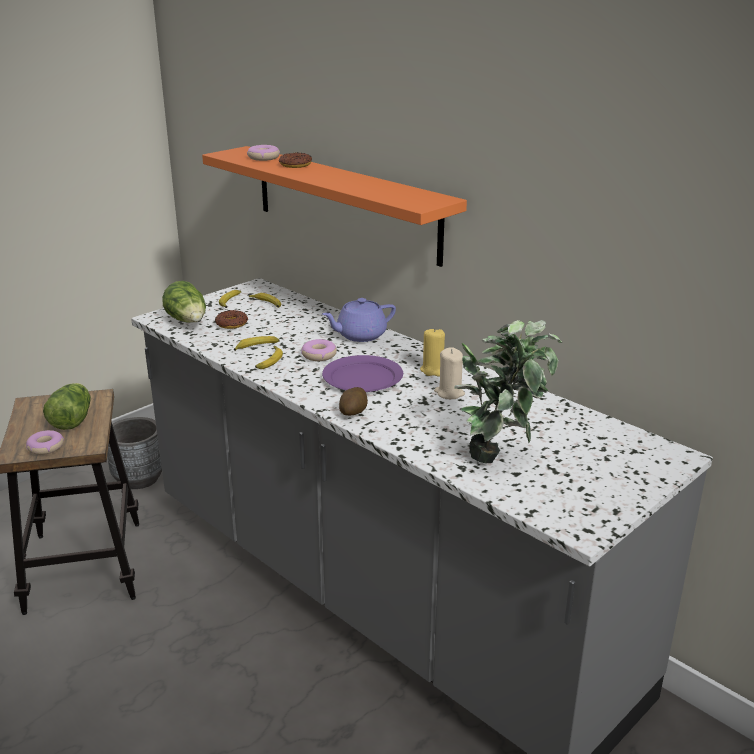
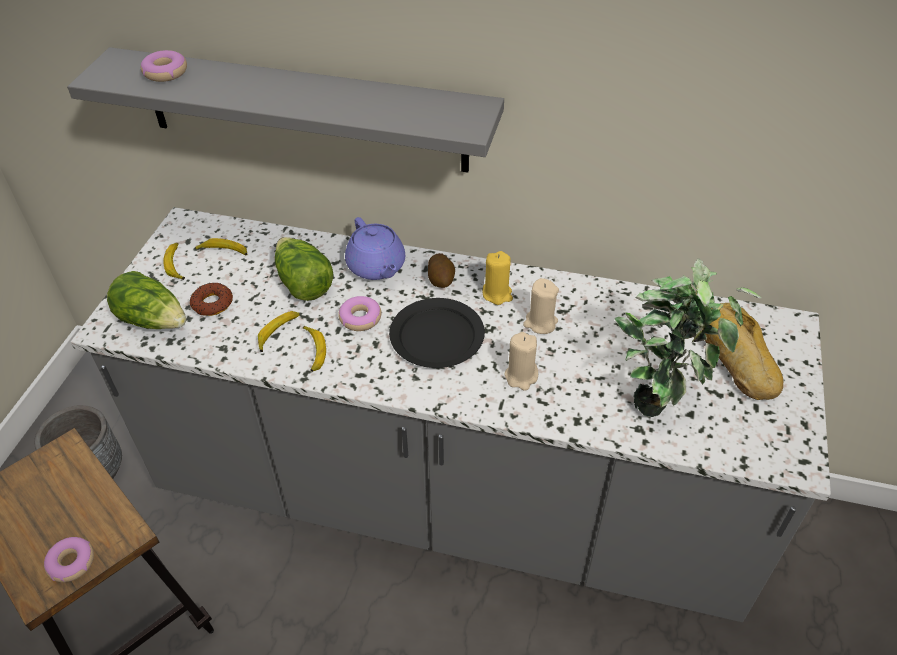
camera: 30 degrees left, 20 degrees up
lettuce [43,383,91,430] -> lettuce moved to [275,237,334,301]
orange shelf [202,146,467,267] -> grey shelf [67,47,504,173]
donut [279,152,312,168] -> none
purple teapot [322,298,396,342] -> purple teapot turned 60 degrees counterclockwise [345,217,405,280]
purple plate [322,355,403,392] -> black plate [389,298,485,368]
potato [339,387,368,416] -> potato moved to [428,253,455,288]
none -> beige candle [504,332,538,391]
none -> bread [705,303,783,400]

